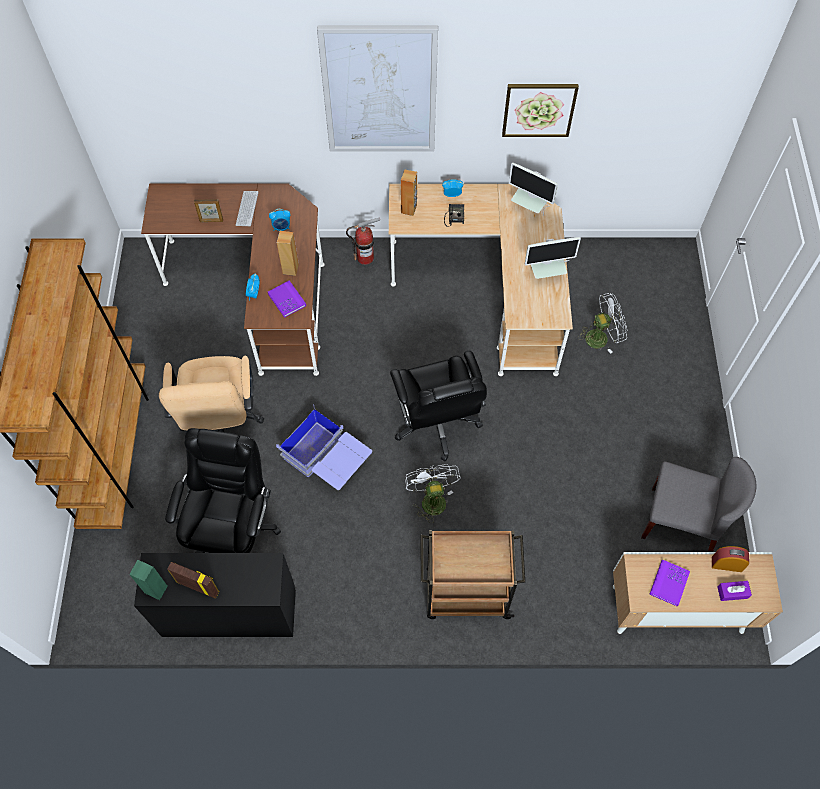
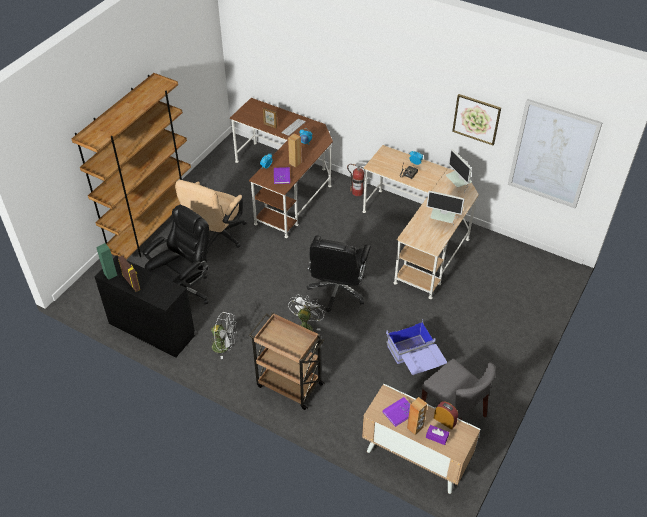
camera: 30 degrees right, 15 degrees down
blue storage box [276,404,372,490] -> blue storage box moved to [386,320,447,375]
picture [317,26,438,152] -> picture moved to [508,99,603,208]
brown speaker [401,169,417,216] -> brown speaker moved to [407,397,427,435]
white fan [578,293,628,353] -> white fan moved to [209,312,237,359]

